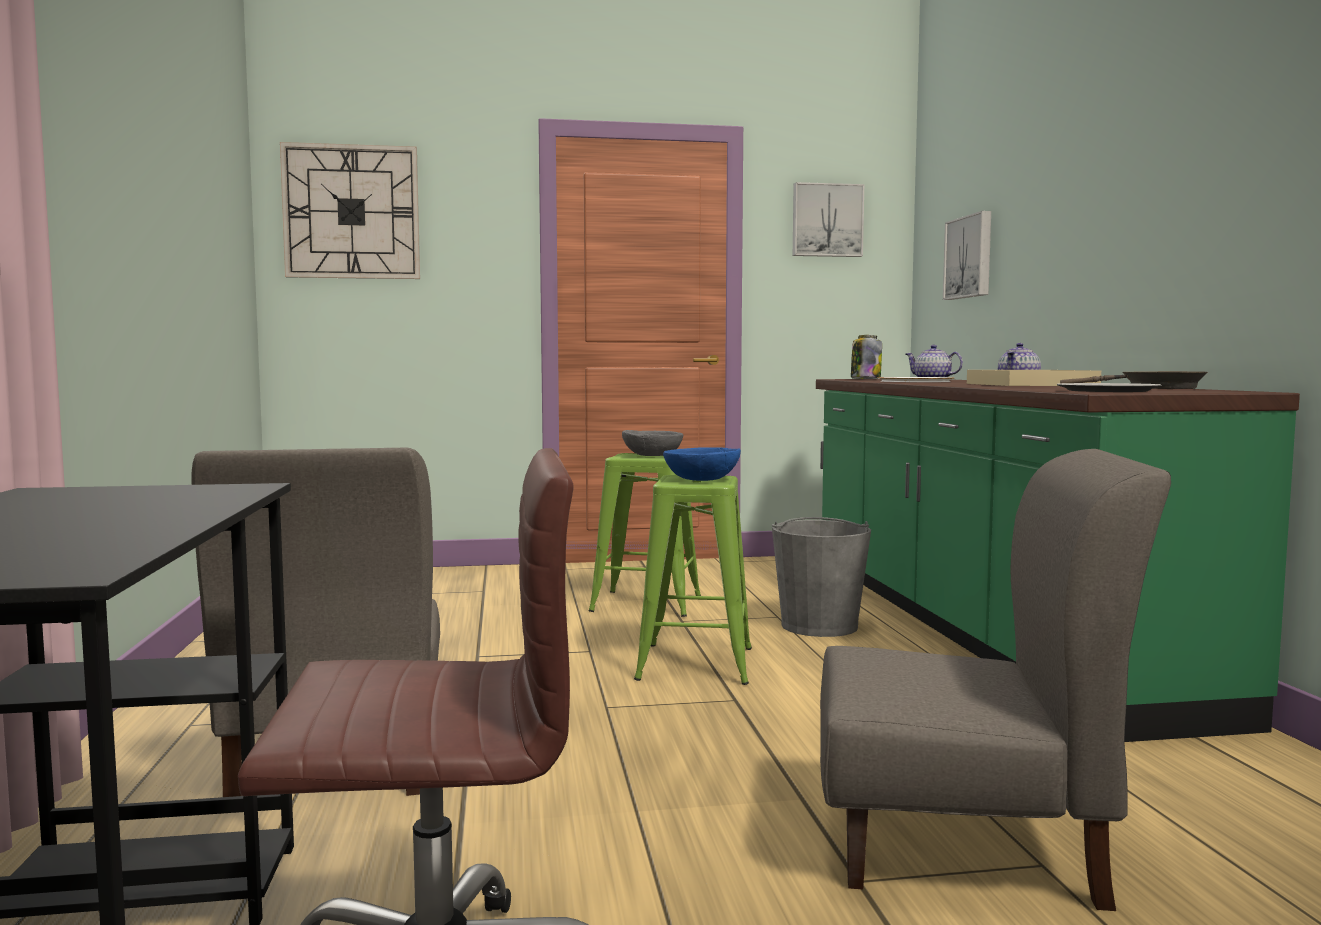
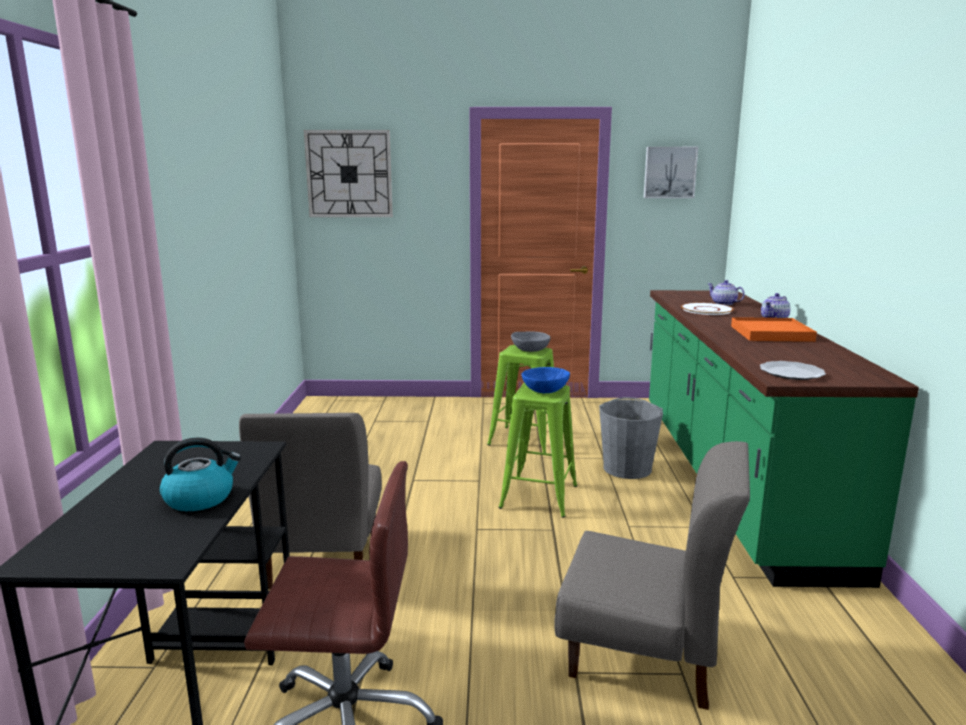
camera: 10 degrees right, 10 degrees up
jar [851,335,882,379] -> none
picture [943,211,991,300] -> none
beige tray [967,370,1101,386] -> orange tray [731,317,817,342]
brown frying pan [1060,371,1208,389] -> none
none -> kettle [160,437,241,511]

